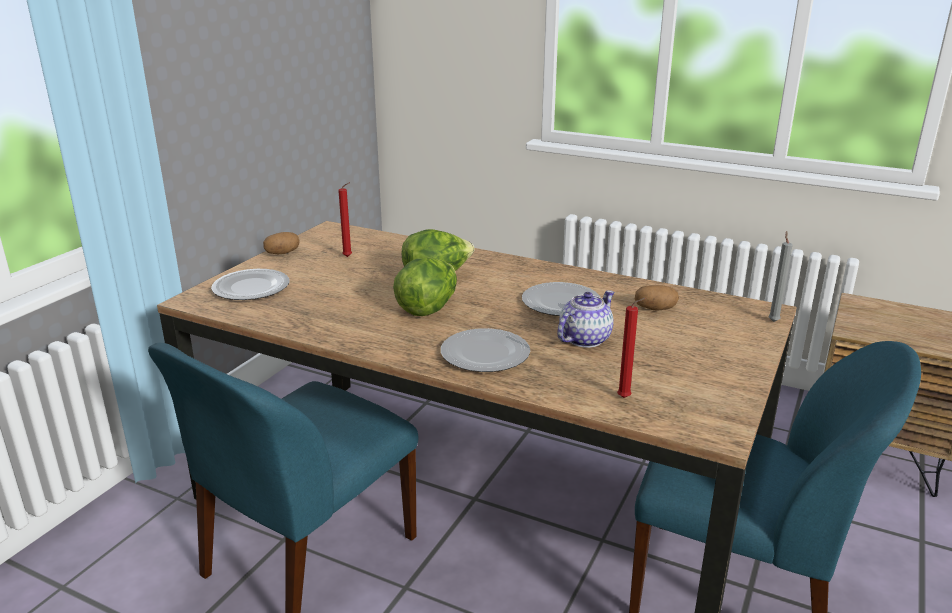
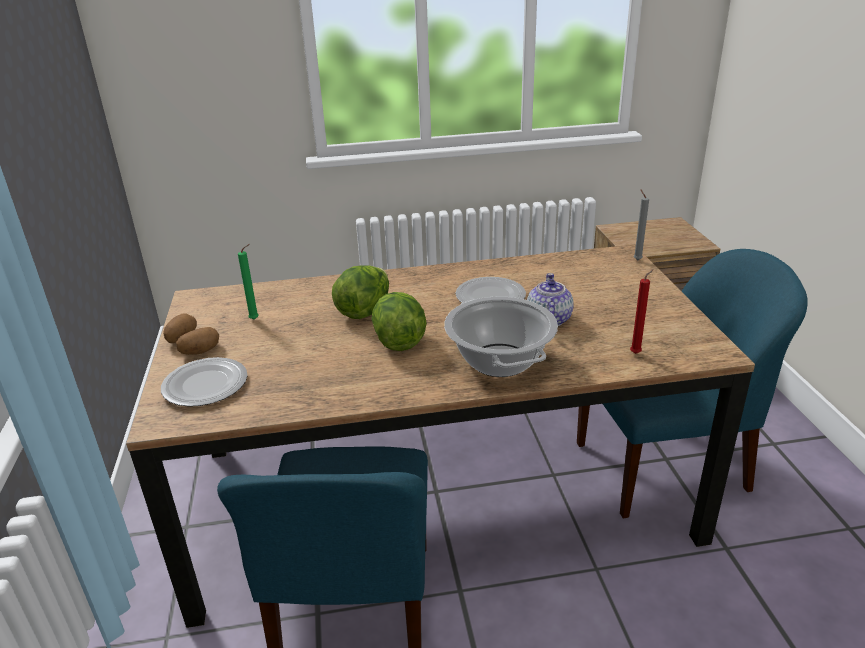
camera: 35 degrees left, 5 degrees up
red candle [338,183,352,257] -> green candle [238,244,259,320]
plate [441,328,530,372] -> cooking pot [444,297,558,377]
potato [635,285,679,311] -> potato moved to [176,327,219,355]

